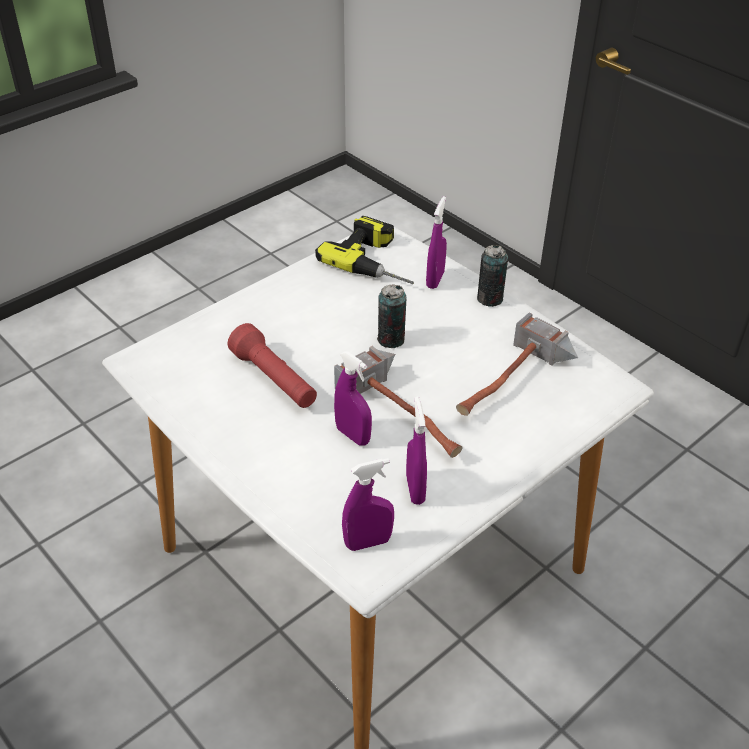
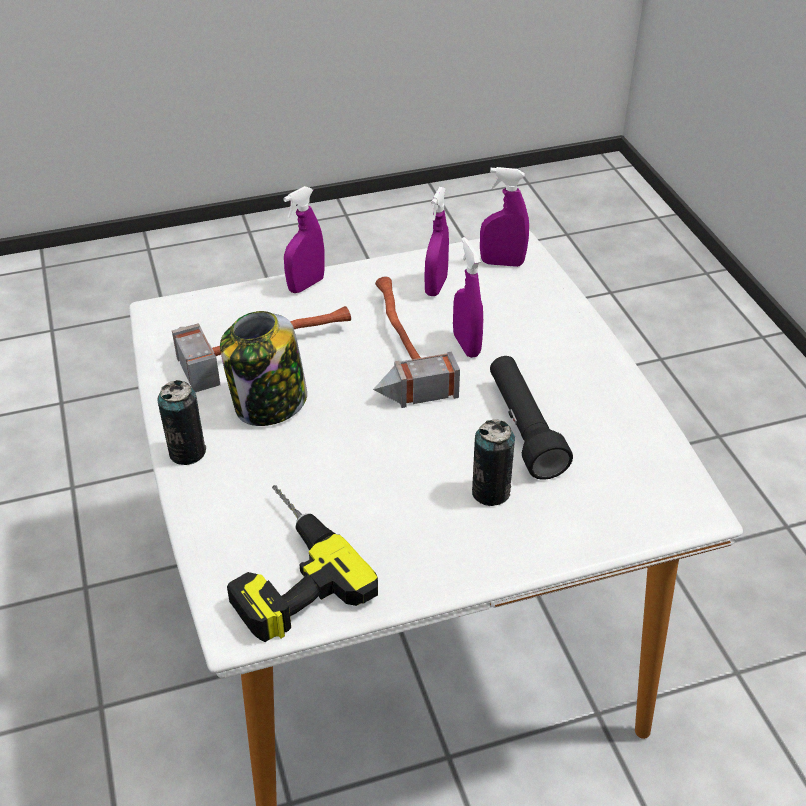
camera: 155 degrees left, 0 degrees up
red flashlight [228,323,317,408] -> black flashlight [490,356,573,480]
can [377,285,407,348] -> can moved to [472,420,515,506]
purple spray bottle [426,196,447,289] -> purple spray bottle moved to [283,186,325,293]
none -> jar [220,311,307,426]

